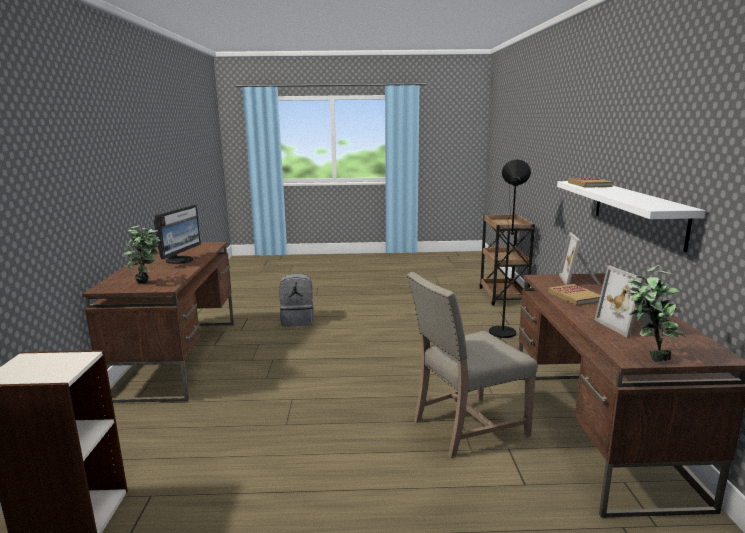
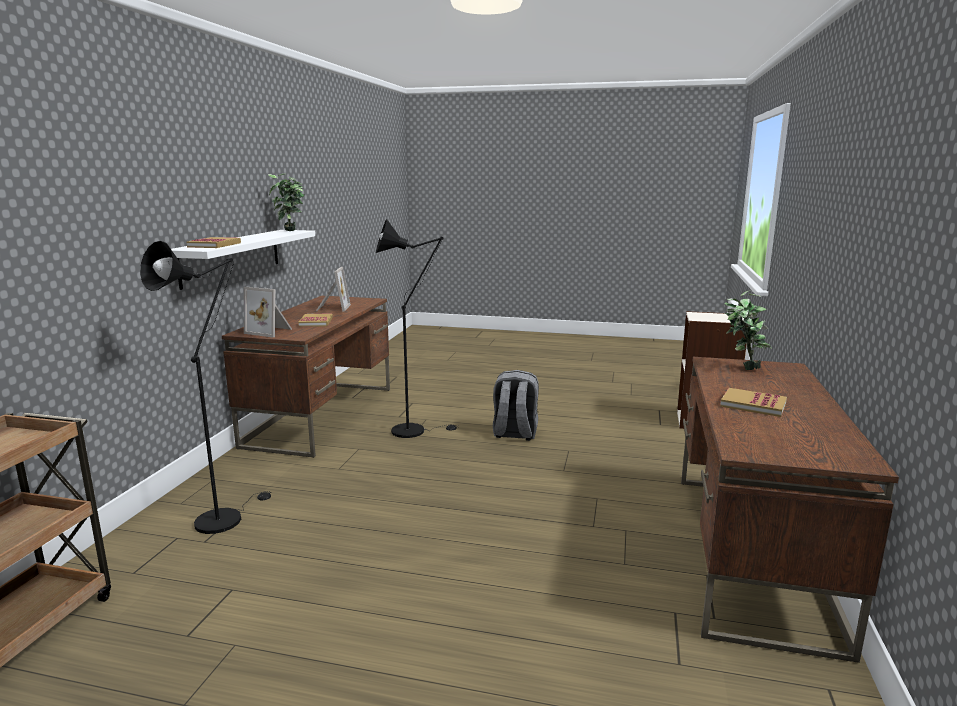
camera: 165 degrees left, 0 degrees up
monitor [154,205,201,264] -> book [720,388,787,417]
grey backpack [279,273,314,327] -> grey backpack moved to [493,370,539,441]
beige chair [407,272,538,458] -> black floor lamp [376,219,458,438]
picture frame [559,232,601,285] -> picture frame turned 90 degrees clockwise [244,287,292,337]
potted plant [627,265,686,362] -> potted plant moved to [267,174,304,231]

